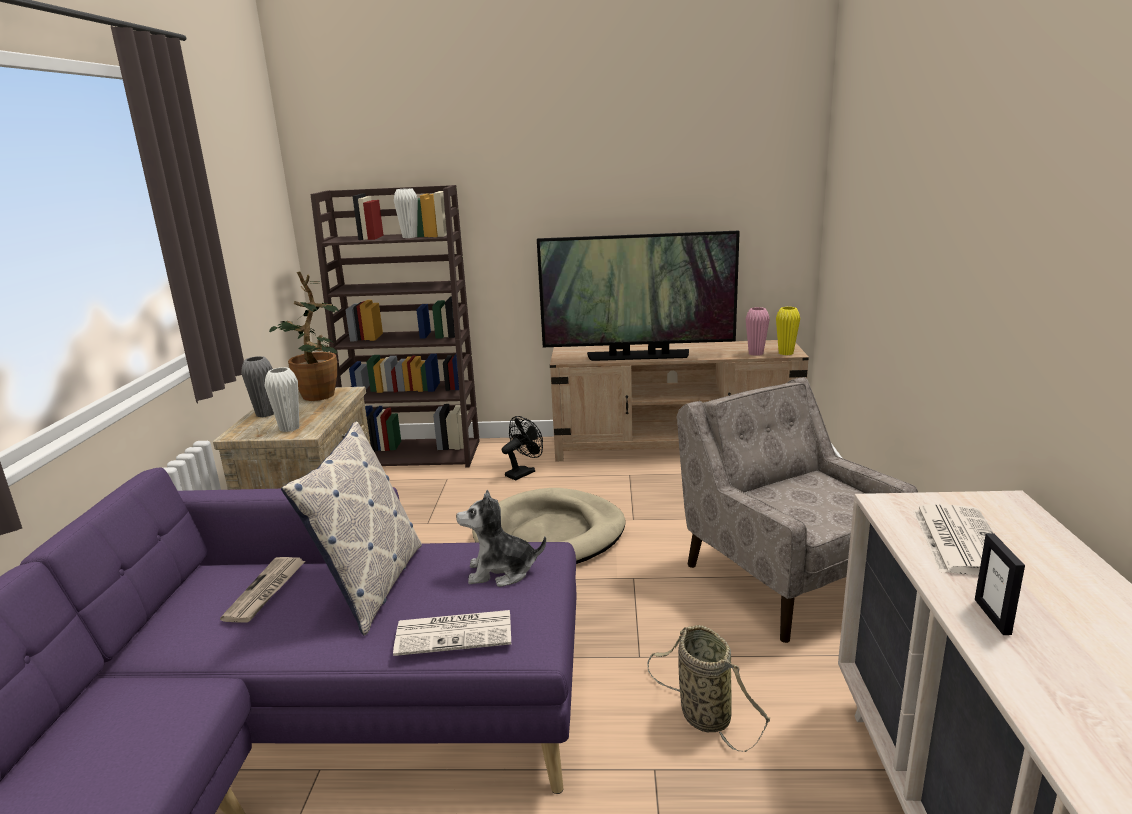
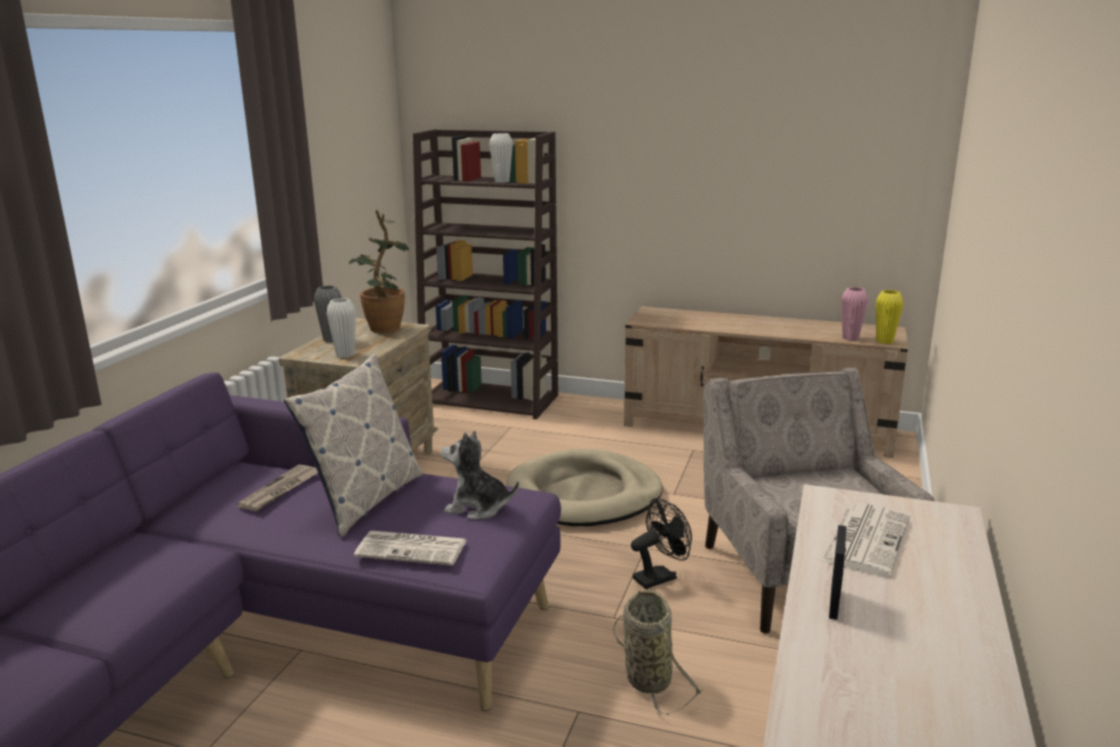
camera: 15 degrees right, 0 degrees up
black fan [502,416,543,480] -> black fan moved to [631,498,692,589]
television [537,231,740,361] -> none

